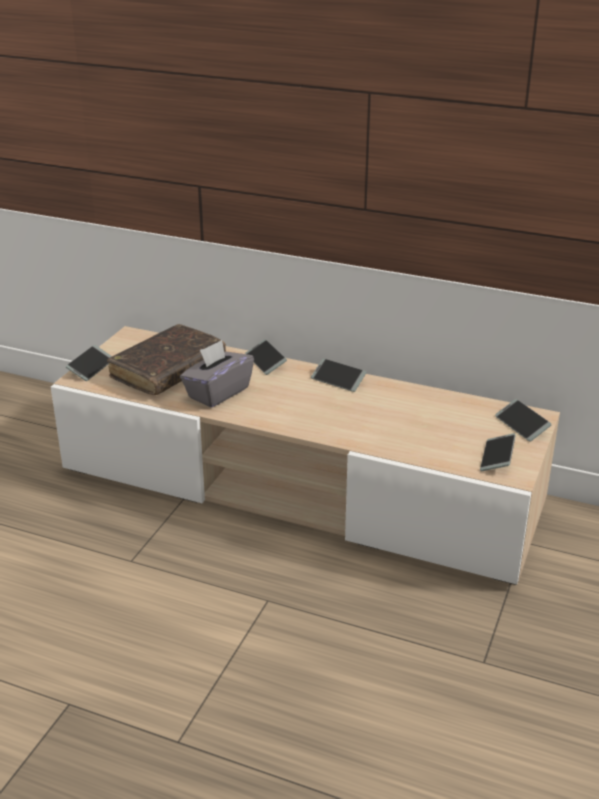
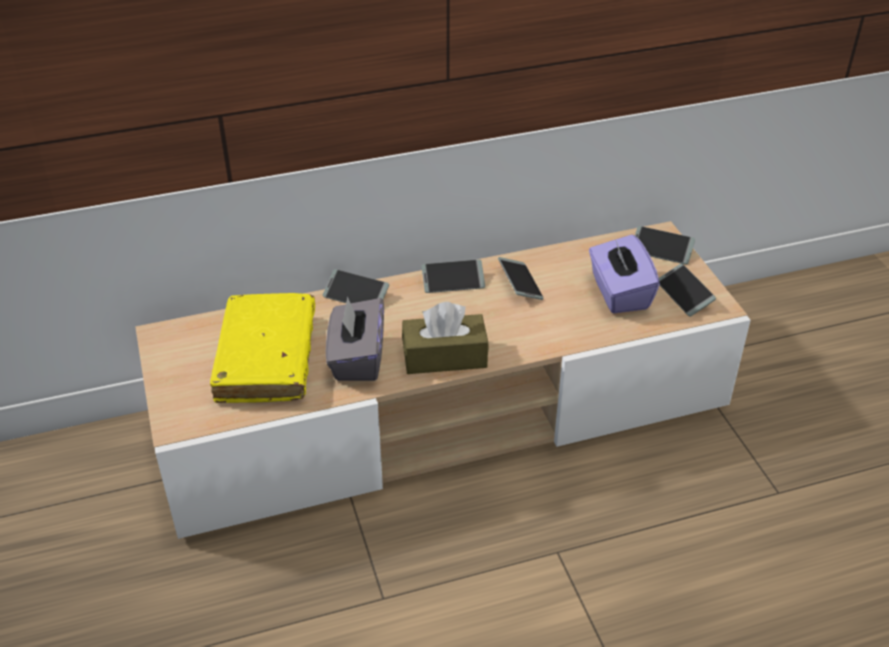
camera: 40 degrees left, 10 degrees up
phone [66,345,112,381] -> phone moved to [498,257,544,300]
brown book [107,324,226,395] -> yellow book [210,293,315,403]
none -> brown tissue box [402,302,488,374]
none -> purple tissue box [589,235,660,314]

